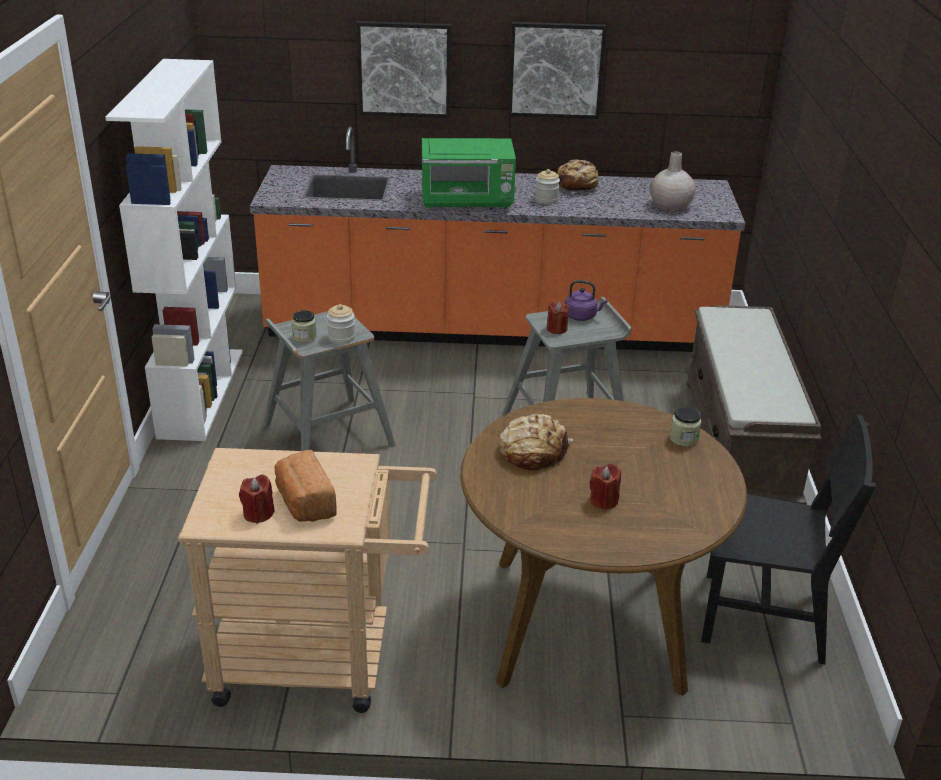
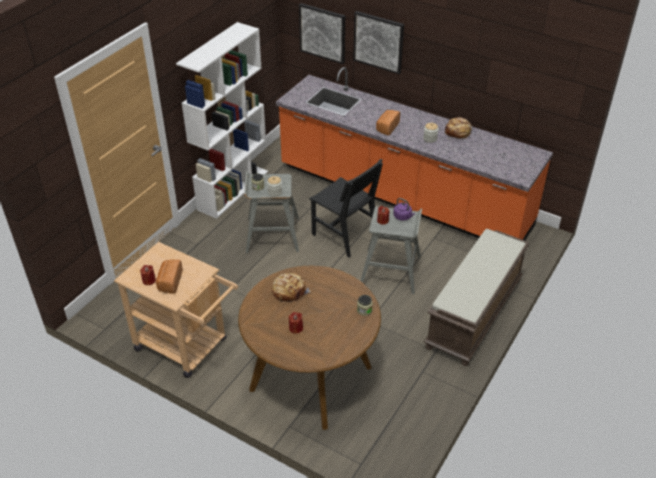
camera: 30 degrees right, 10 degrees up
green microwave [422,138,516,208] -> bread [376,110,400,135]
picture [508,22,607,119] -> picture moved to [299,3,345,64]
beige vase [650,151,696,211] -> none
black chair [701,414,876,664] -> black chair moved to [309,159,383,257]

